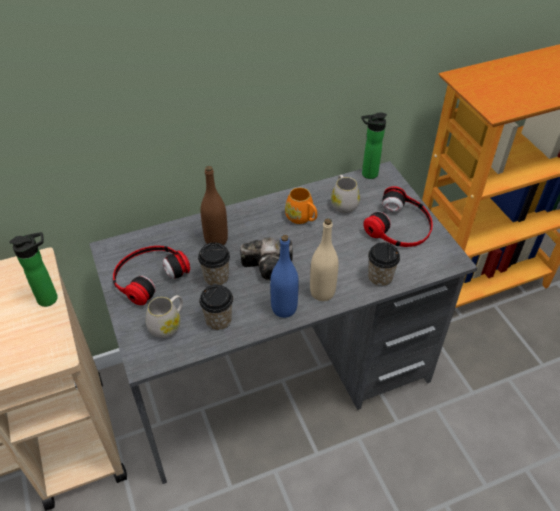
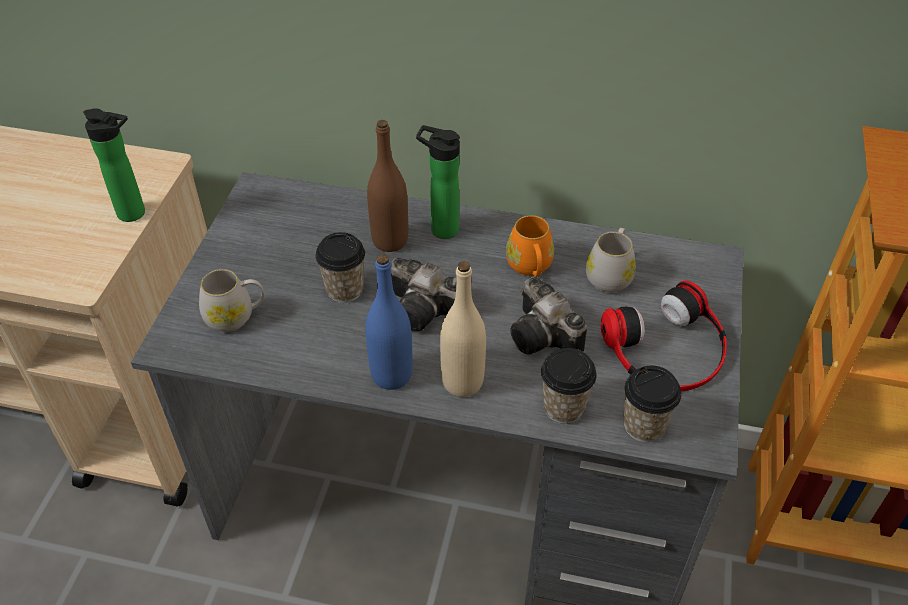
camera: 35 degrees right, 0 degrees up
headphones [113,246,190,305] -> none
cup [199,284,233,331] -> cup moved to [623,366,681,442]
bottle [361,112,387,179] -> bottle moved to [416,125,460,239]
none -> camera [510,277,587,355]

